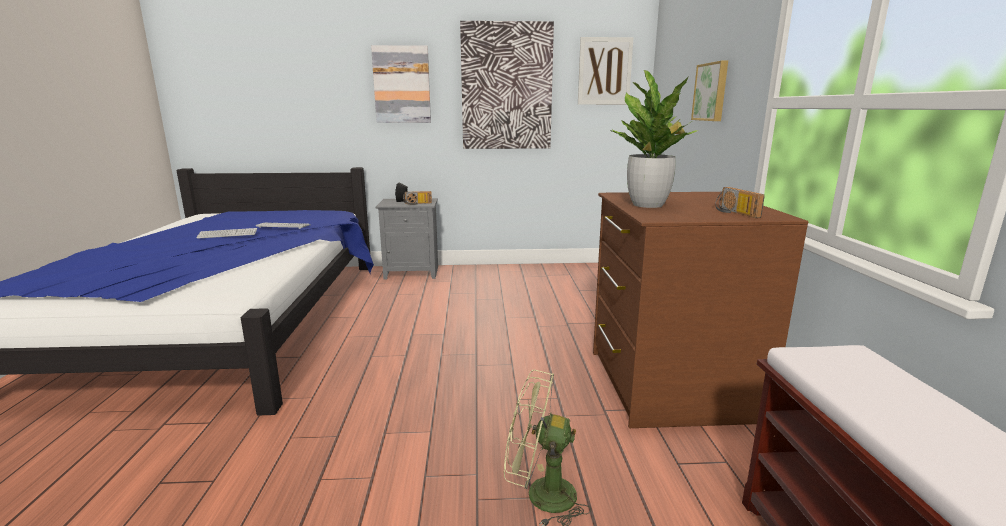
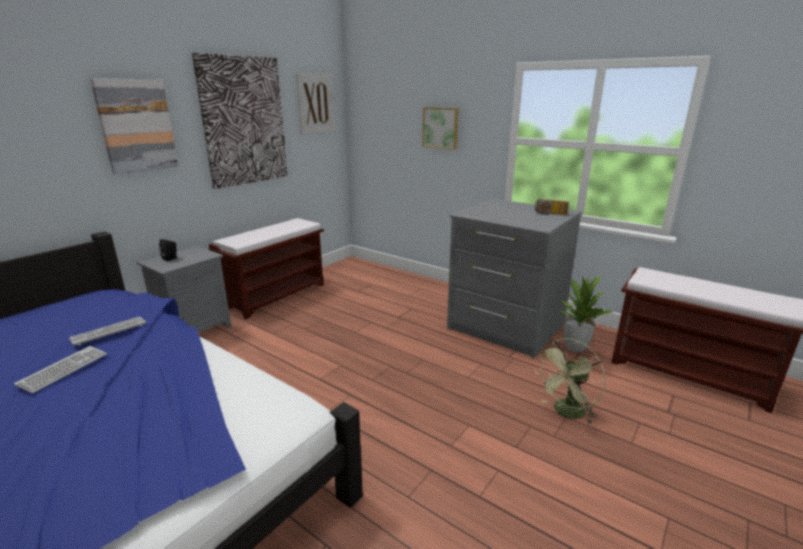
camera: 50 degrees left, 5 degrees up
radio [403,191,432,205] -> none
brown dresser [593,192,809,428] -> grey dresser [447,198,582,358]
potted plant [612,70,699,208] -> potted plant moved to [560,276,612,352]
none -> brown bench [209,218,324,319]

